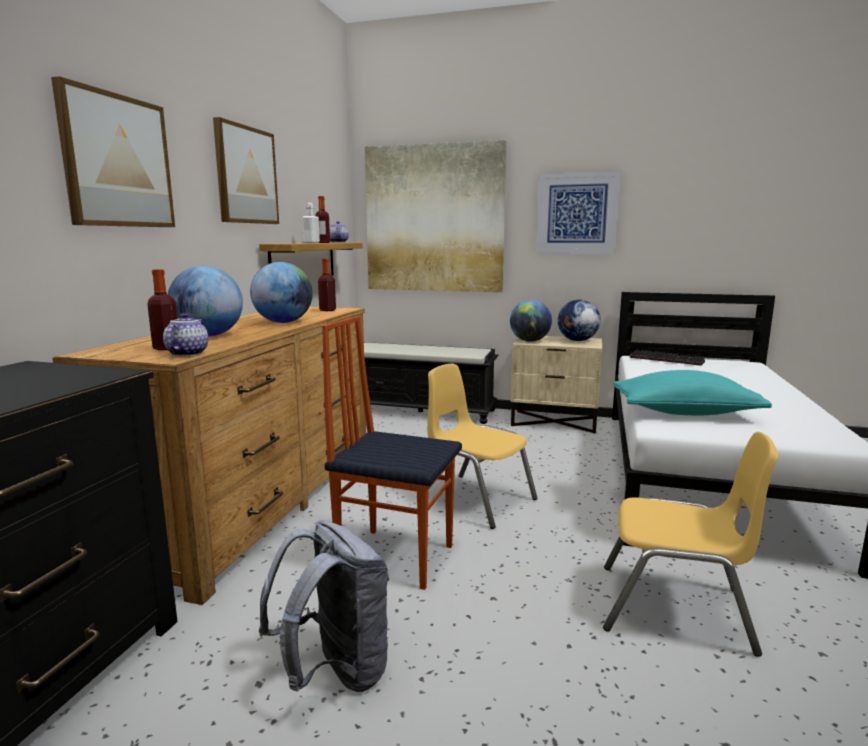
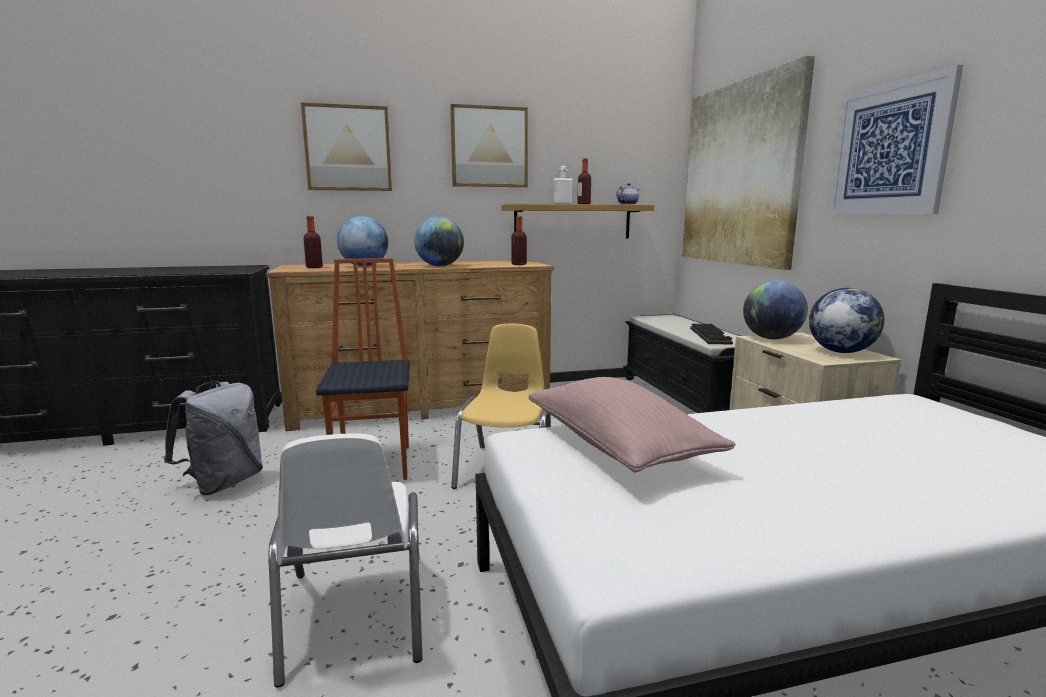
camera: 60 degrees right, 0 degrees up
teapot [163,313,208,356] -> none
yellow chair [603,432,778,657] -> white chair [268,433,423,688]
turquoise pillow [613,370,772,415] -> pink pillow [528,377,736,473]
keyboard [630,349,705,366] -> keyboard moved to [690,323,733,344]

